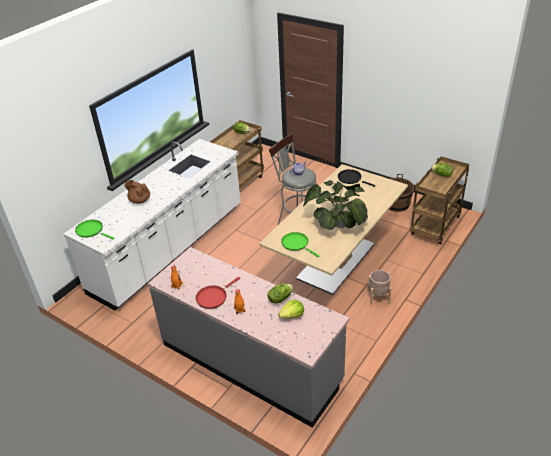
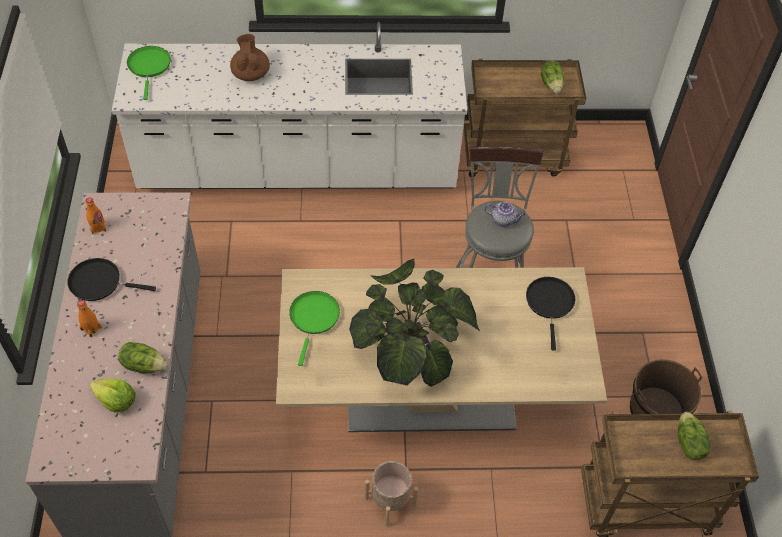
camera: 50 degrees right, 15 degrees up
red frying pan [196,277,240,309] -> black frying pan [67,258,156,301]

